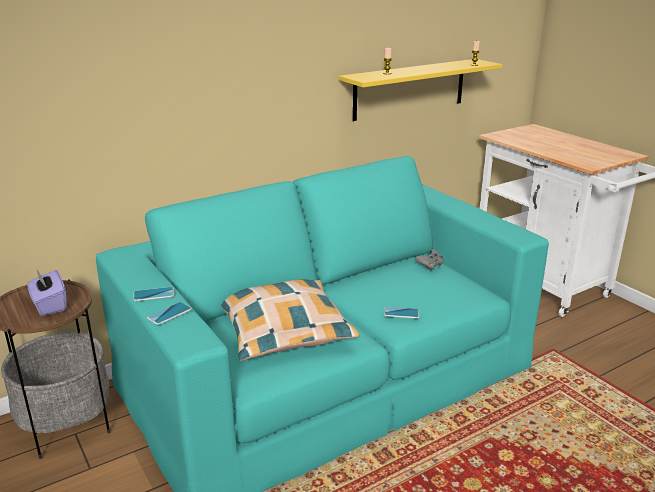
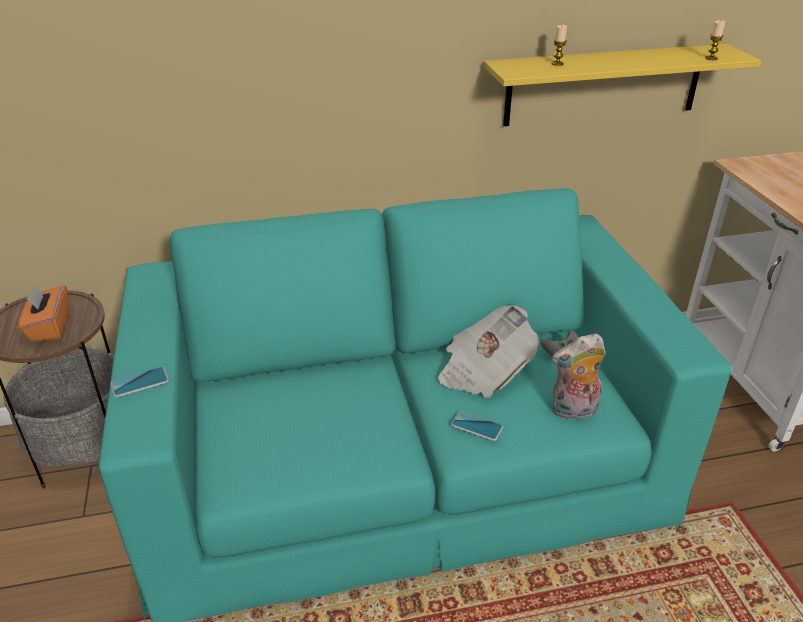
camera: 20 degrees right, 10 degrees up
purple tissue box [27,270,67,316] -> orange tissue box [18,284,70,342]
phone [133,287,174,301] -> none
pillow [221,279,359,361] -> none
none -> newspaper [438,305,539,398]
none -> plush toy [552,333,606,420]

